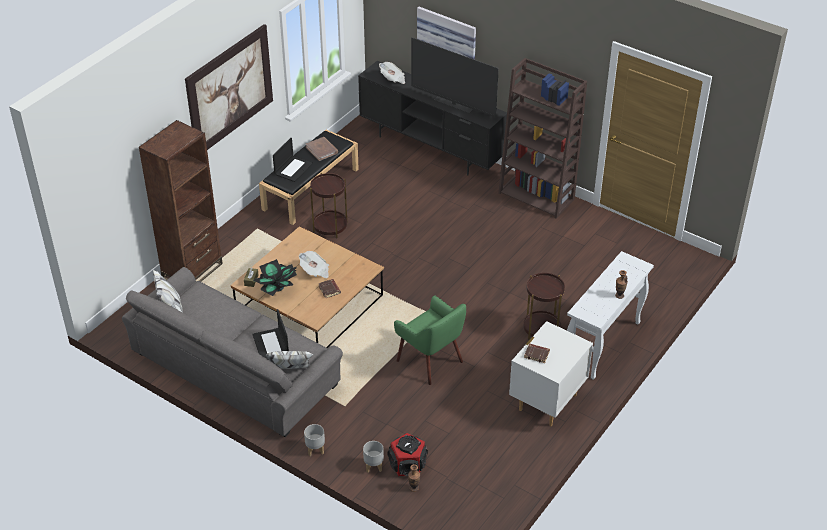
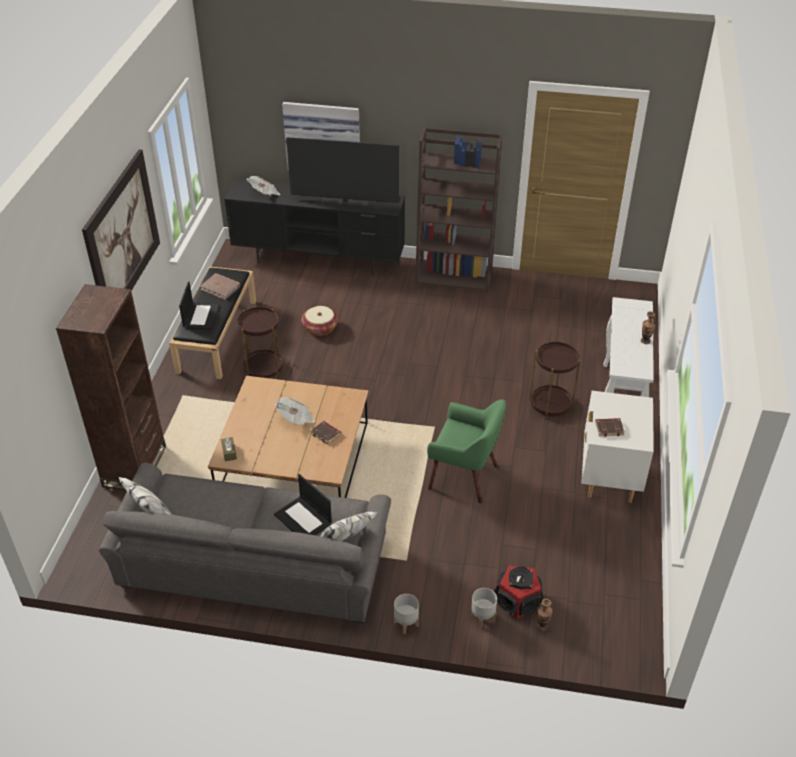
camera: 25 degrees left, 0 degrees up
potted plant [253,259,297,296] -> none
none -> basket [302,306,338,336]

